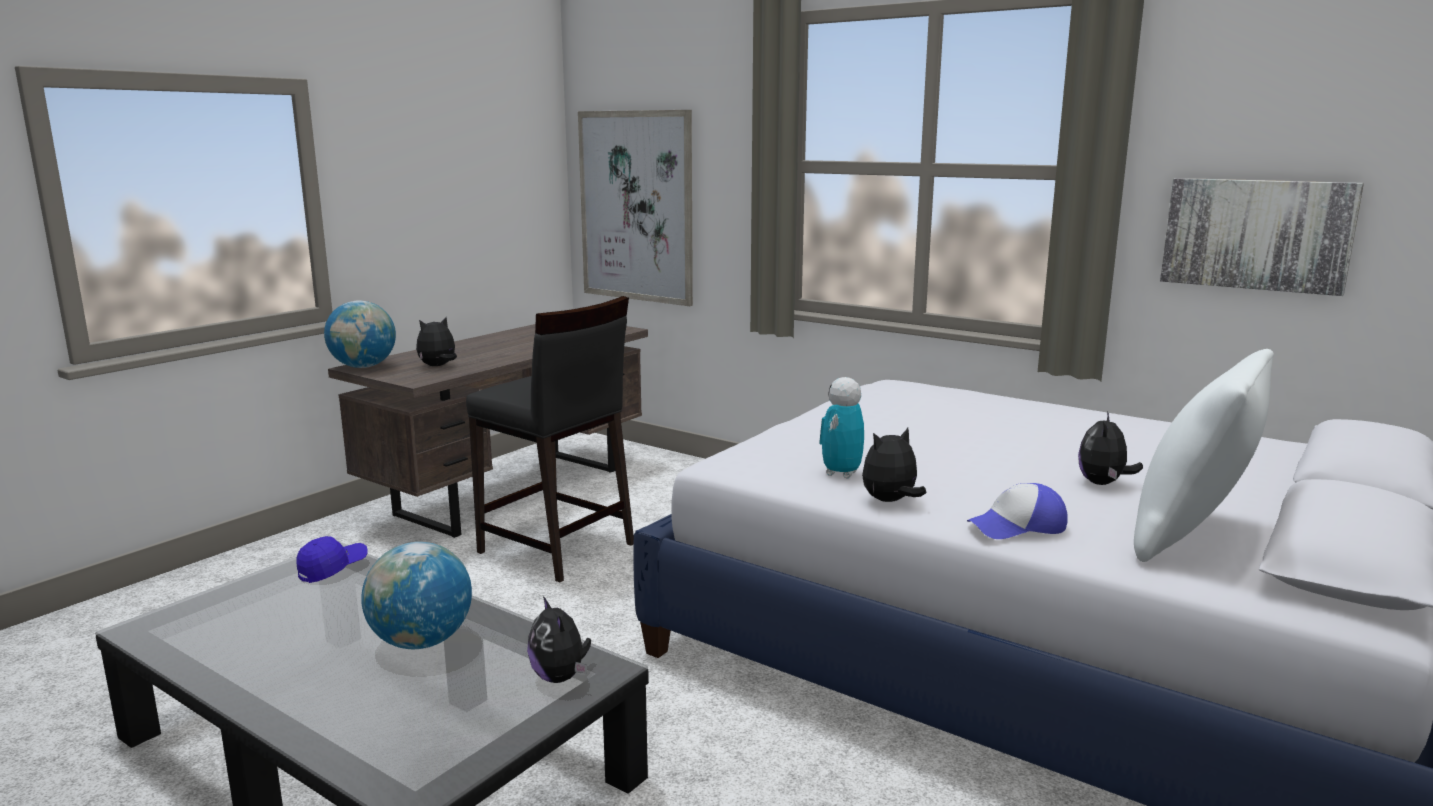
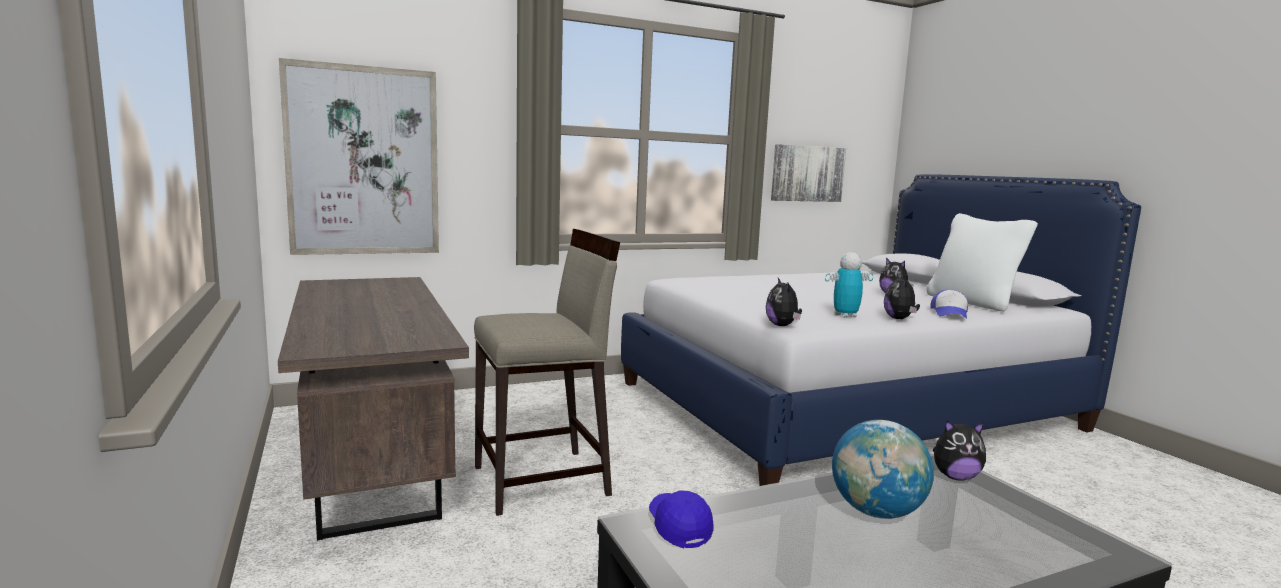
camera: 60 degrees left, 5 degrees down
globe [324,301,396,368] -> none
plush toy [416,317,457,366] -> plush toy moved to [766,278,802,326]
black stool [466,296,634,582] -> beige stool [474,229,620,516]
toy robot [819,377,864,478] -> toy robot turned 105 degrees clockwise [825,252,873,318]

